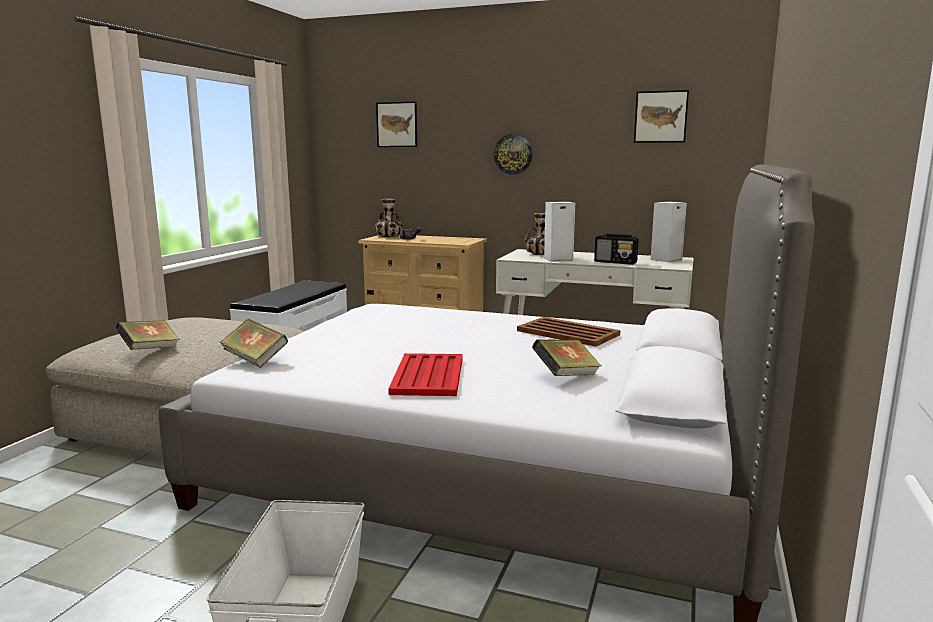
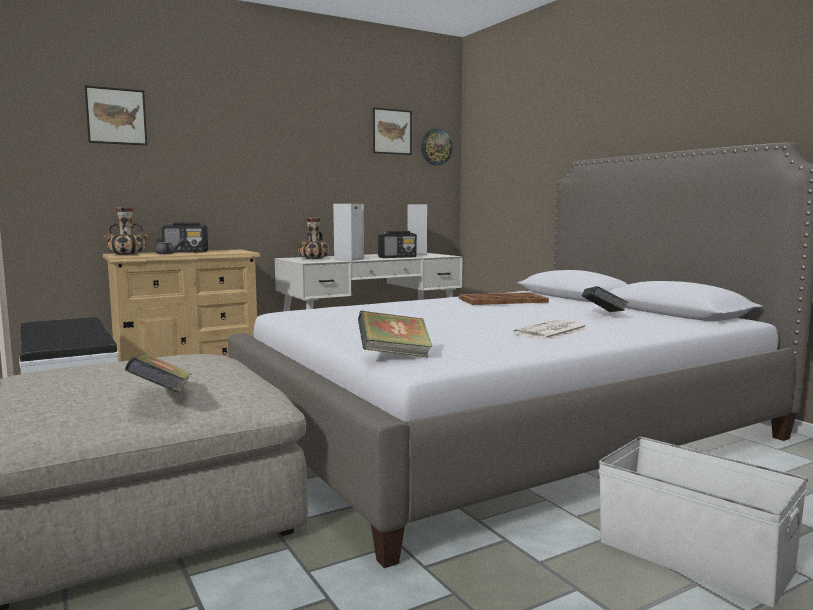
camera: 50 degrees left, 5 degrees down
red tray [388,353,463,396] -> newspaper [514,320,588,340]
wall clock [494,134,533,174] -> wall clock moved to [421,129,452,165]
none -> radio [162,222,208,253]

